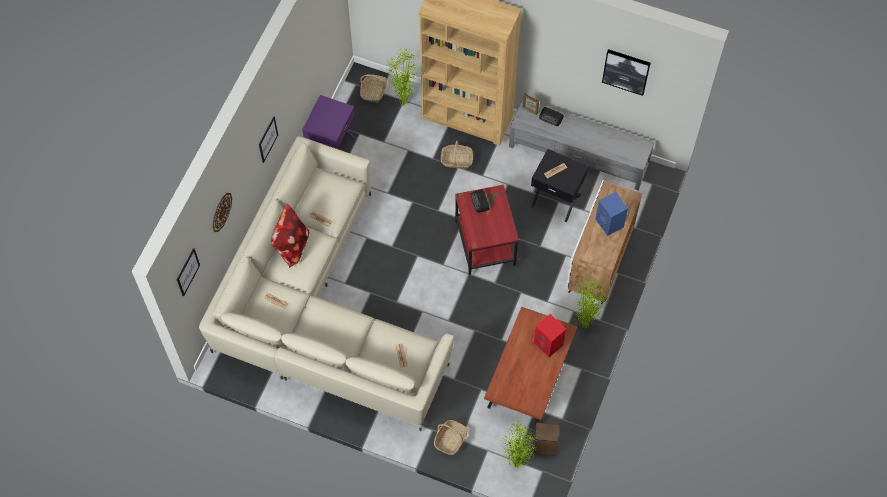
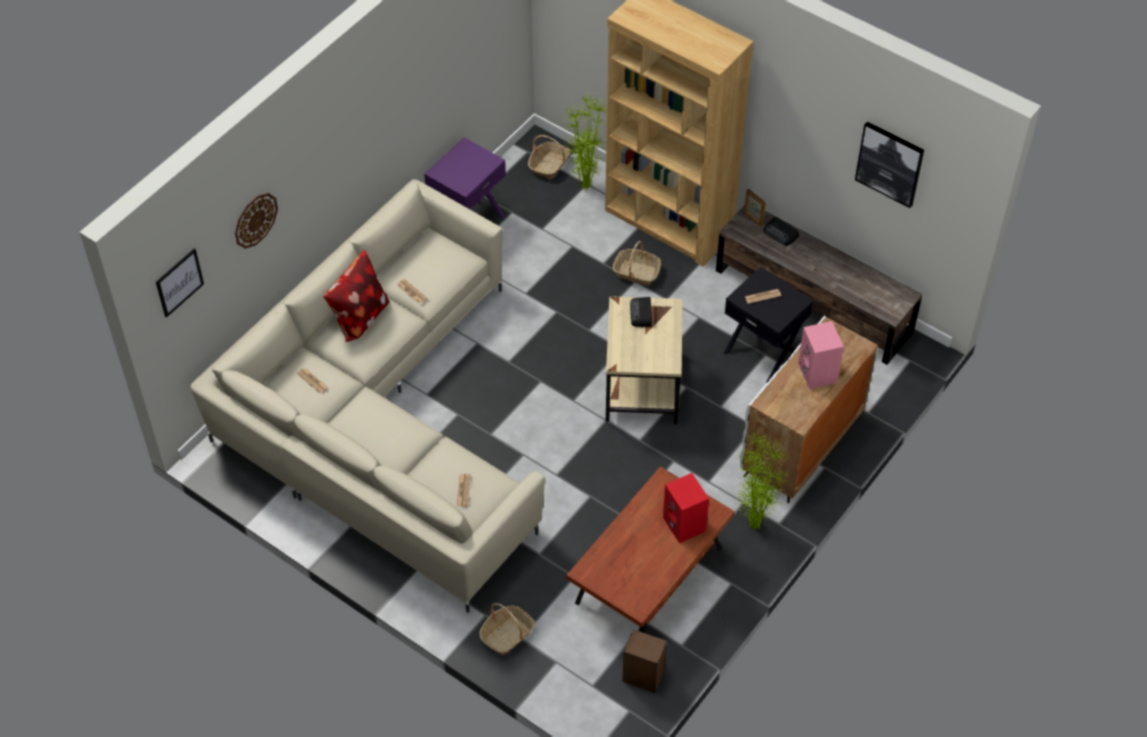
camera: 15 degrees right, 10 degrees down
picture [259,117,278,163] -> none
red side table [455,185,519,275] -> beige side table [606,296,683,425]
potted plant [499,419,537,468] -> none
grey tv stand [509,99,654,191] -> brown tv stand [716,205,922,365]
blue speaker [595,192,628,236] -> pink speaker [798,321,844,389]

